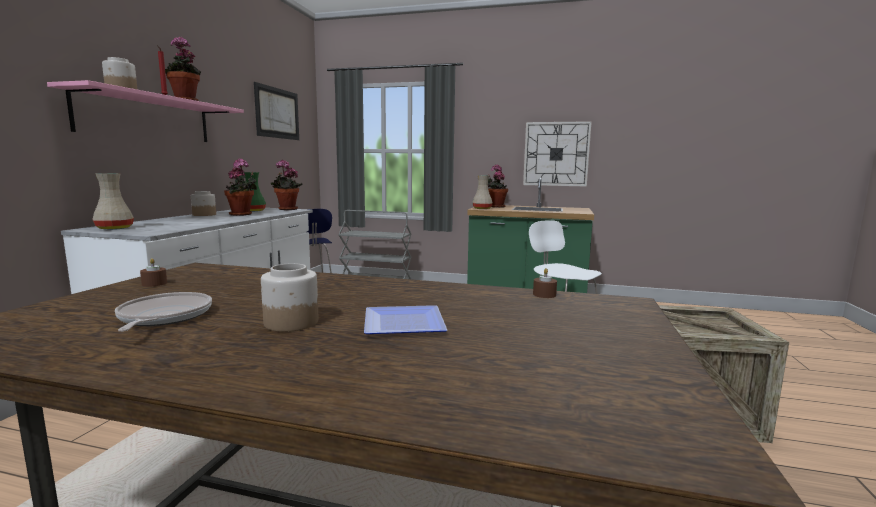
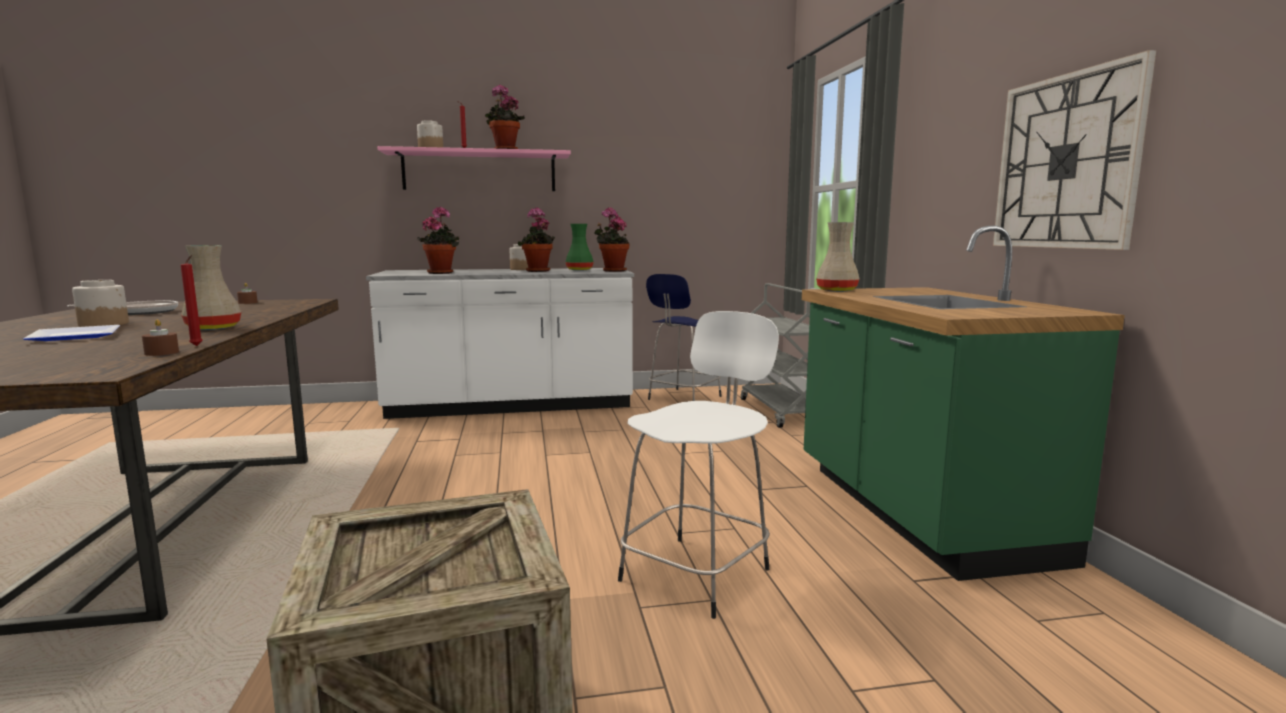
camera: 65 degrees right, 0 degrees up
beige vase [92,173,134,230] -> beige vase moved to [181,245,241,330]
picture [254,82,299,140] -> none
potted plant [488,164,508,208] -> potted plant moved to [417,206,460,274]
none -> red candle [181,255,203,346]

